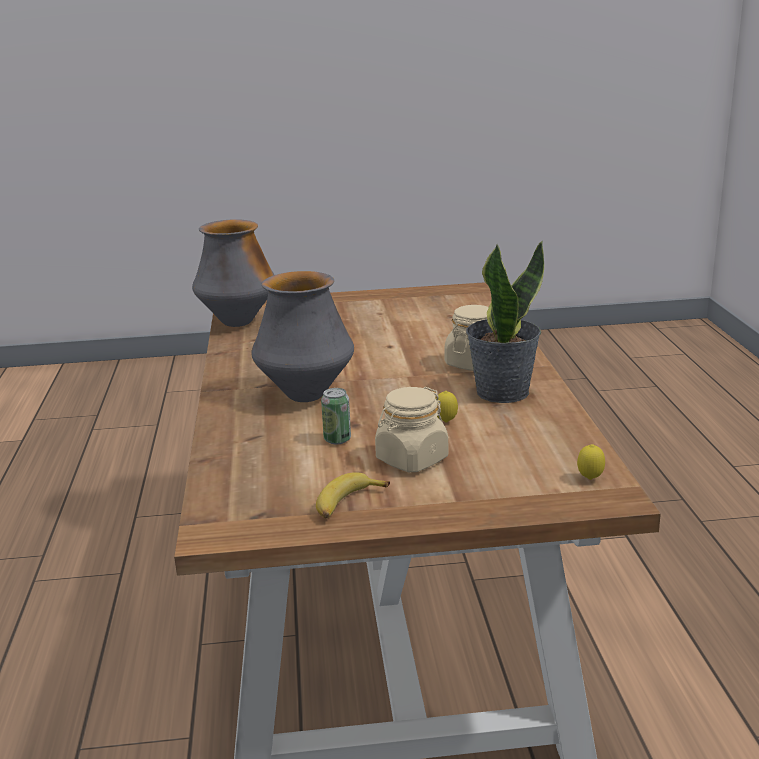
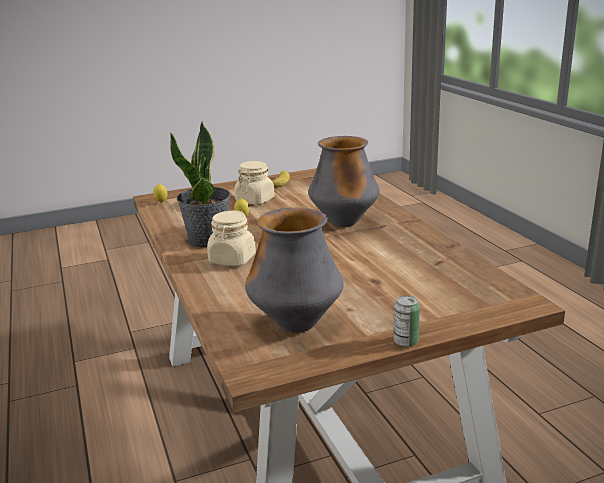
camera: 165 degrees right, 0 degrees up
vase [192,219,274,327] -> vase moved to [245,207,344,333]
can [321,388,351,444] -> can moved to [393,295,420,347]

